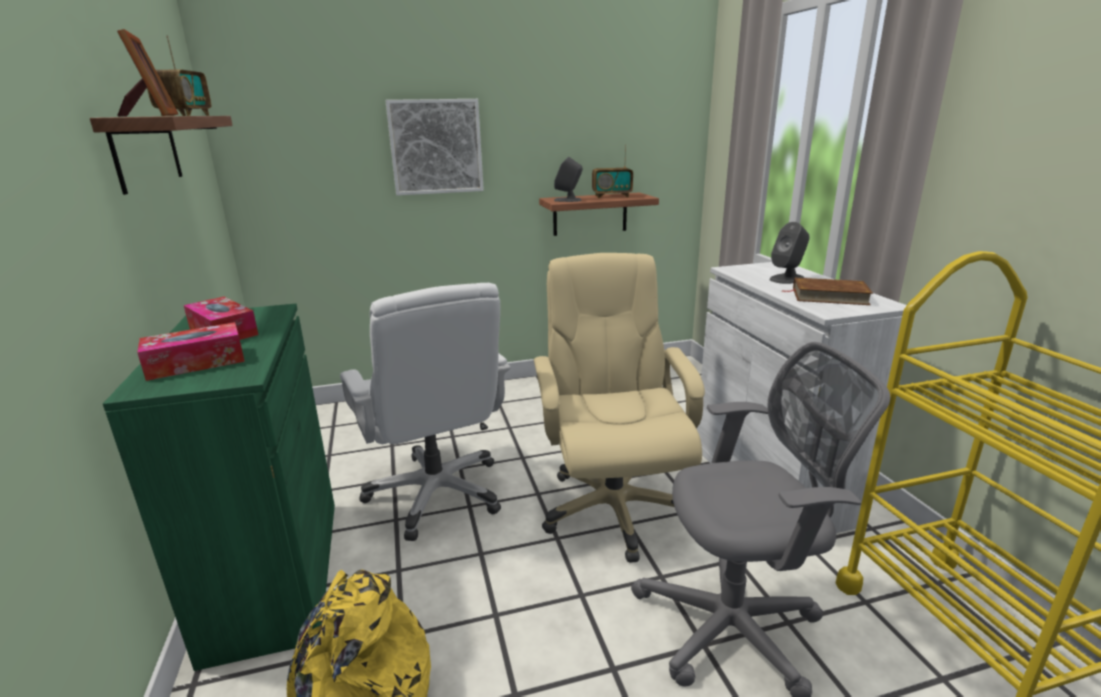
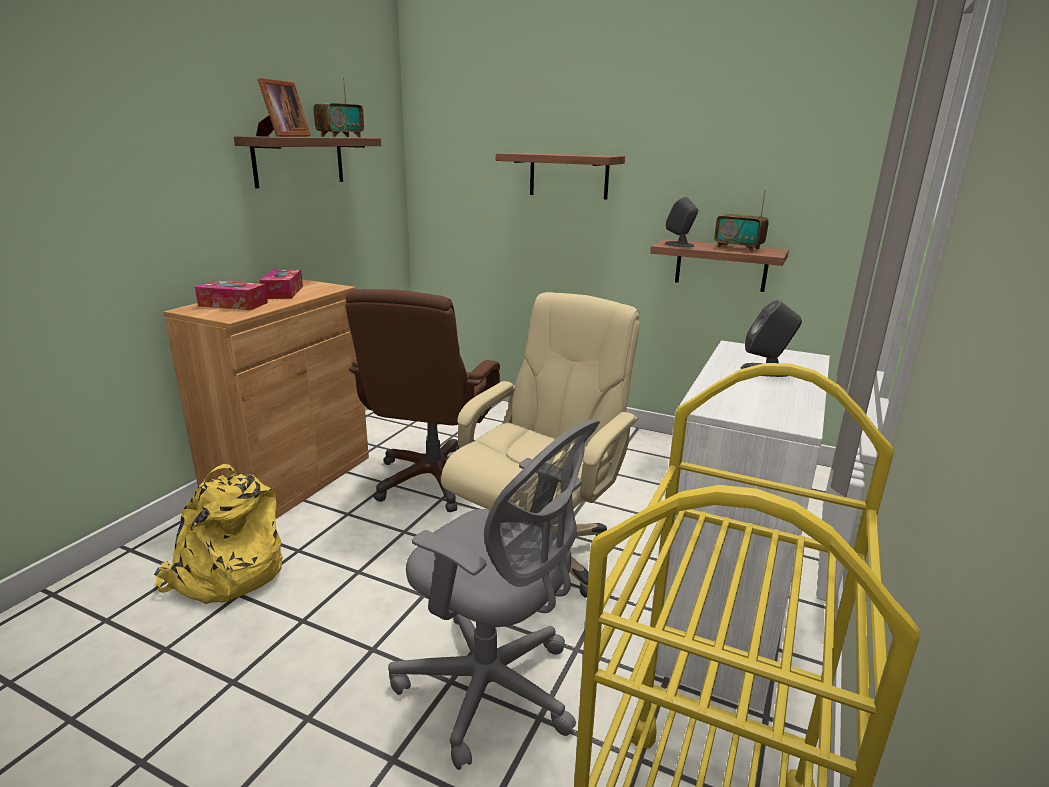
camera: 40 degrees right, 0 degrees up
green cabinet [103,304,335,671] -> brown cabinet [164,279,369,519]
white office chair [340,283,511,541] -> brown office chair [346,289,500,512]
picture [385,99,484,196] -> shelf [496,153,625,199]
brown book [782,278,873,305] -> none

